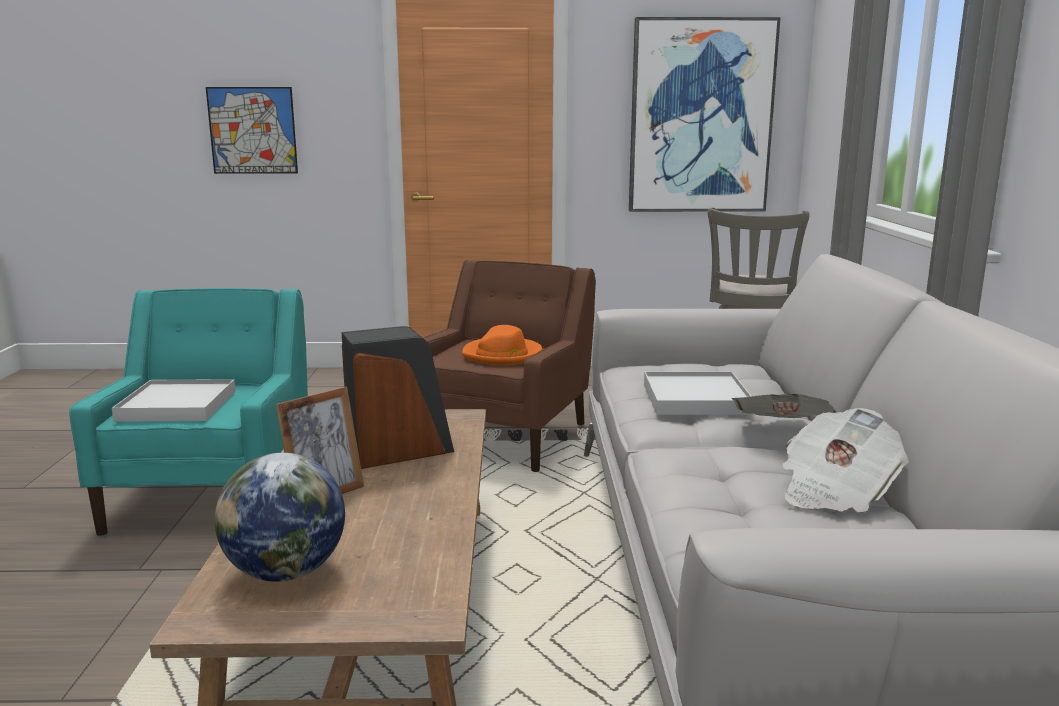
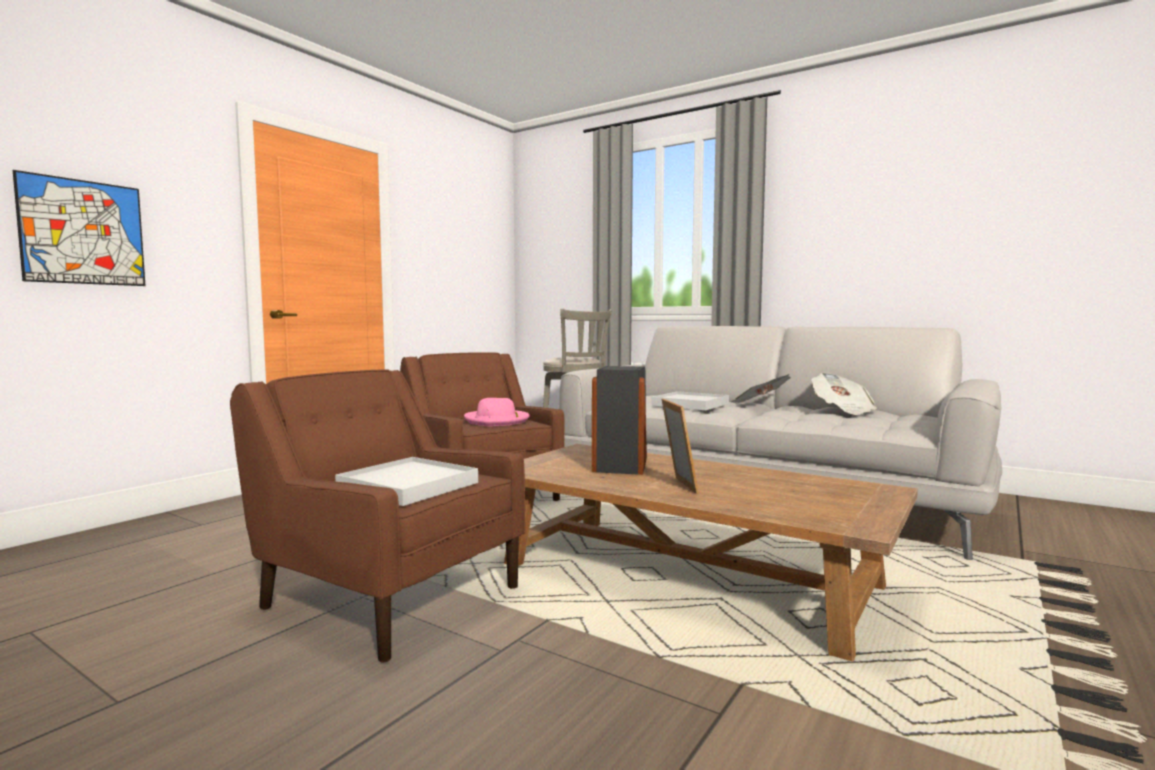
camera: 55 degrees left, 10 degrees down
turquoise armchair [69,288,308,536] -> brown armchair [230,369,525,662]
globe [215,453,345,582] -> none
orange hat [462,325,543,365] -> pink hat [464,398,529,426]
picture [629,17,781,212] -> none

